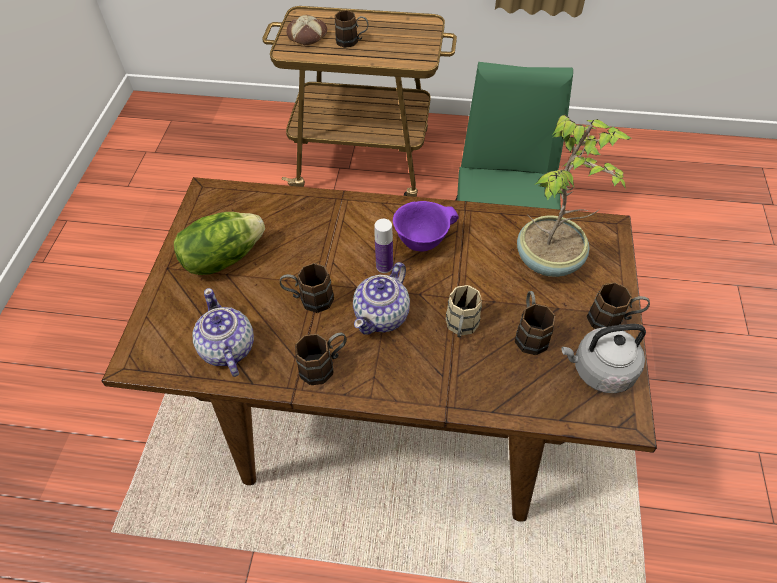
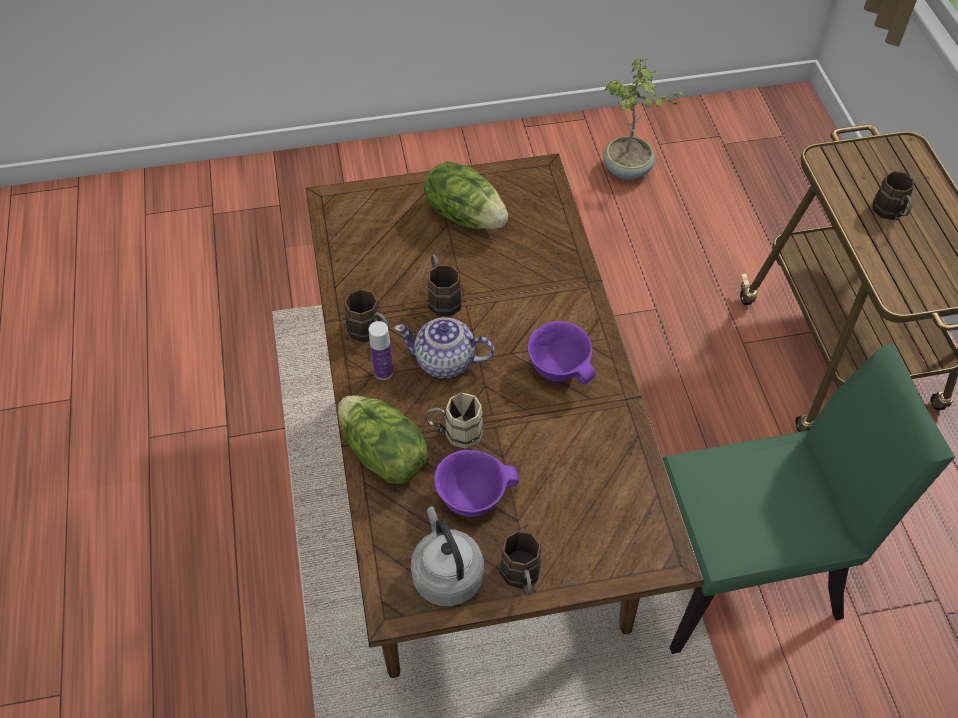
camera: 70 degrees right, 0 degrees up
teapot [192,288,254,377] -> none
bread [286,15,327,45] -> none
bottle [374,219,393,273] -> bottle moved to [369,321,393,380]
brown mug [515,291,556,355] -> purple bowl [434,450,519,517]
potted plant [517,115,633,277] -> potted plant moved to [603,58,686,180]
none -> lettuce [338,395,428,484]

